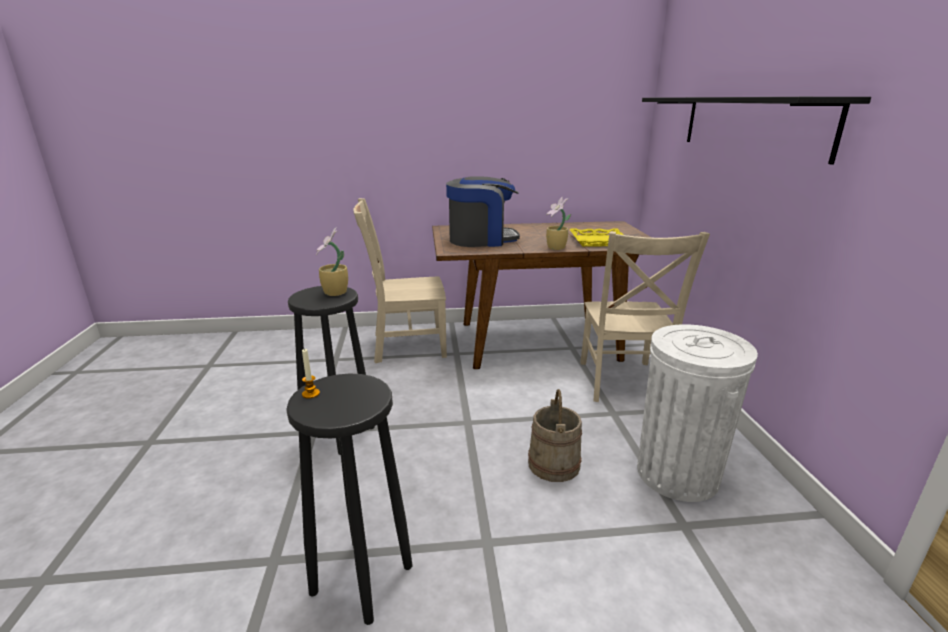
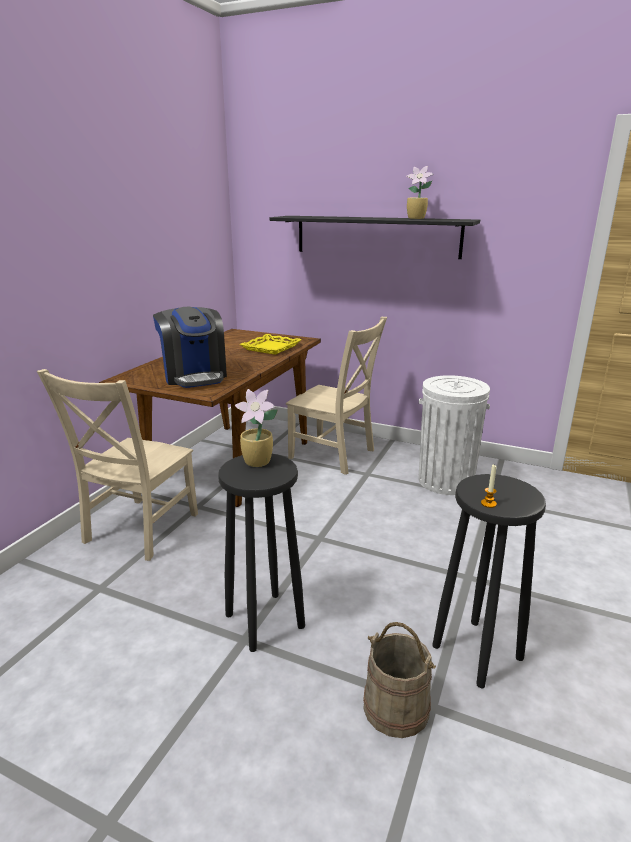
camera: 60 degrees left, 0 degrees up
coffee machine [446,176,520,247] -> coffee machine turned 135 degrees clockwise [153,307,227,388]
beige bucket [528,389,582,482] -> beige bucket moved to [363,622,436,738]
potted plant [546,197,571,250] -> potted plant moved to [406,166,434,219]

